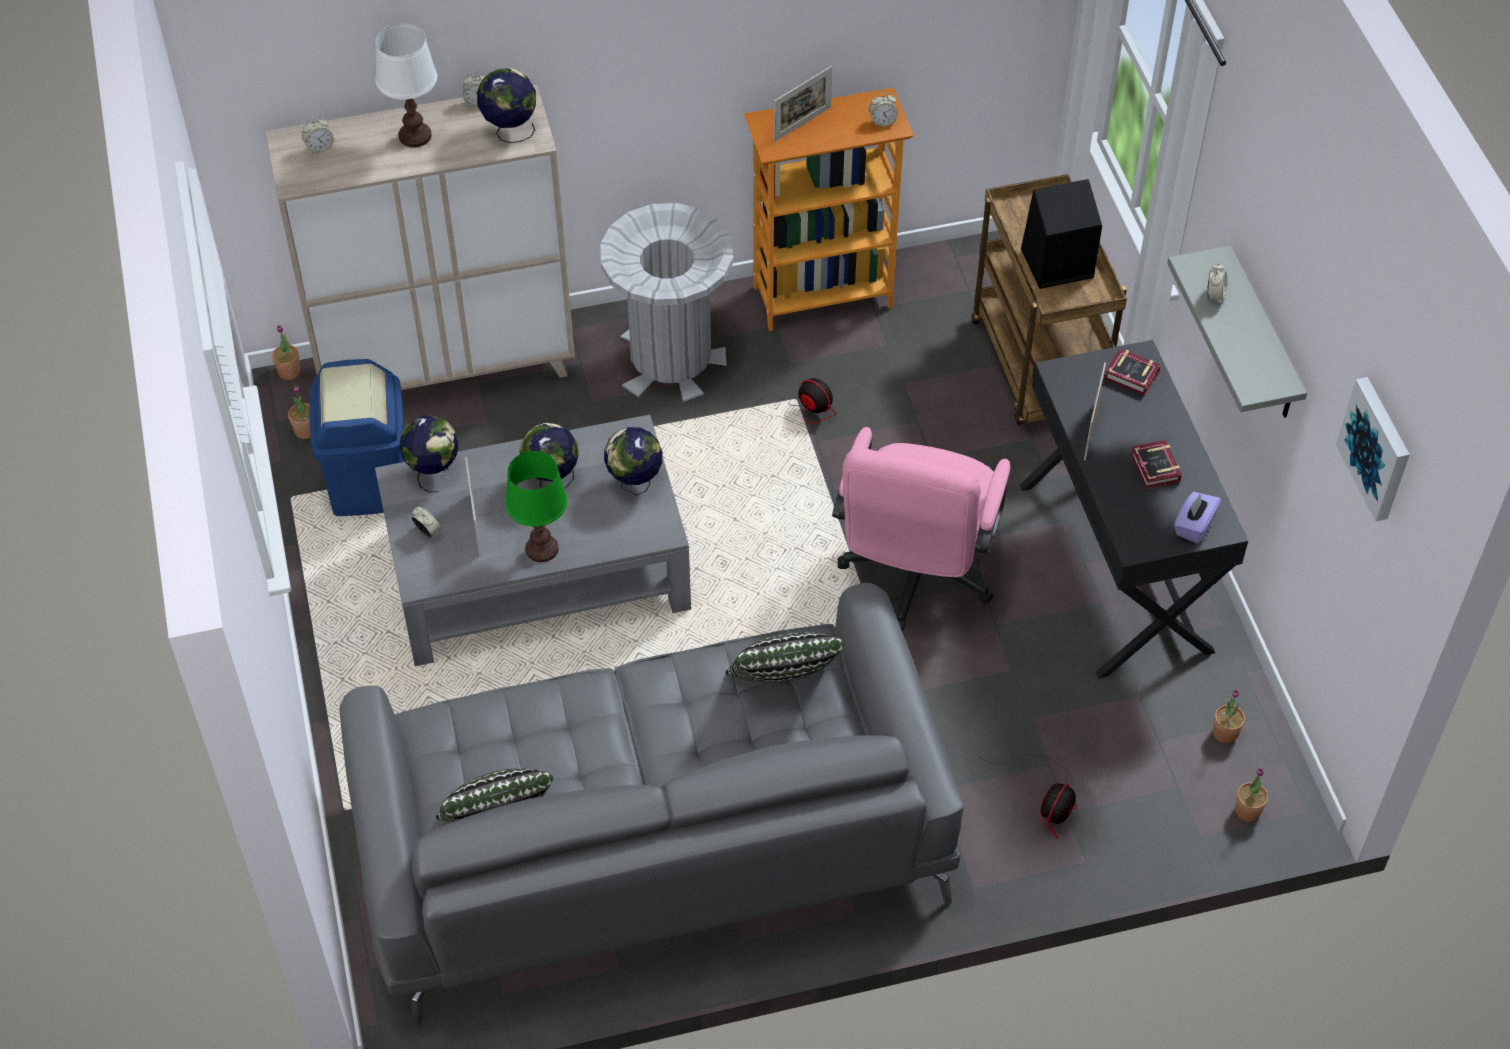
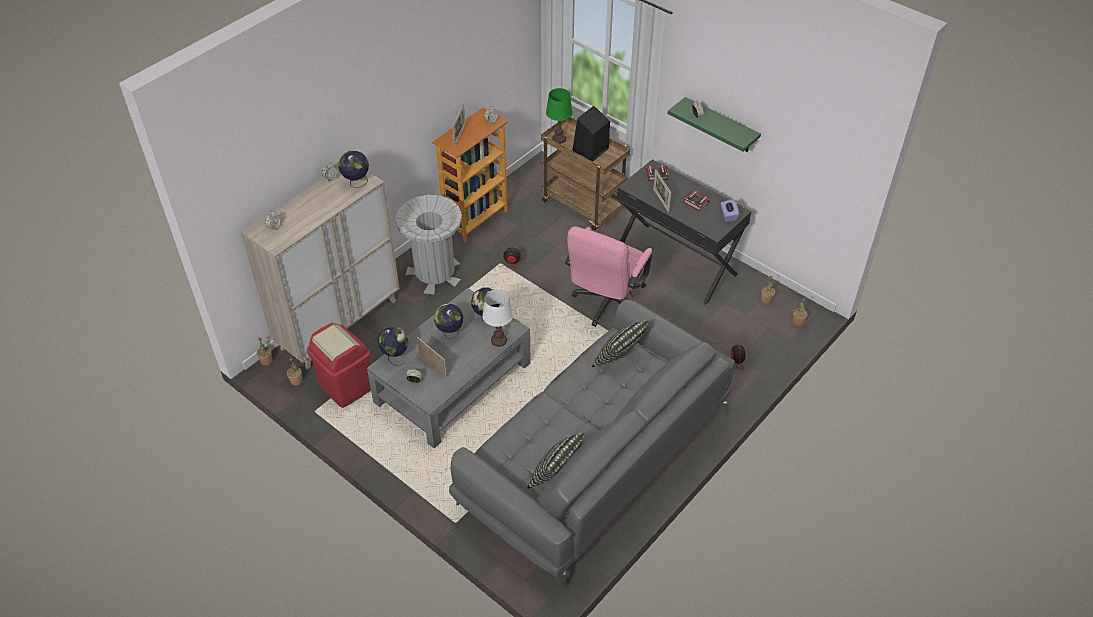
camera: 35 degrees left, 5 degrees down
blue trash can [310,359,405,516] -> red trash can [307,323,371,408]
white table lamp [375,23,437,147] -> white table lamp moved to [482,289,513,347]
green table lamp [505,451,568,562] -> green table lamp moved to [546,88,573,144]
pink office chair [832,427,1011,632] -> pink office chair turned 45 degrees clockwise [565,226,652,327]
grey shelf [1167,246,1307,418] -> green shelf [668,97,761,152]
picture [1336,377,1410,521] -> none

